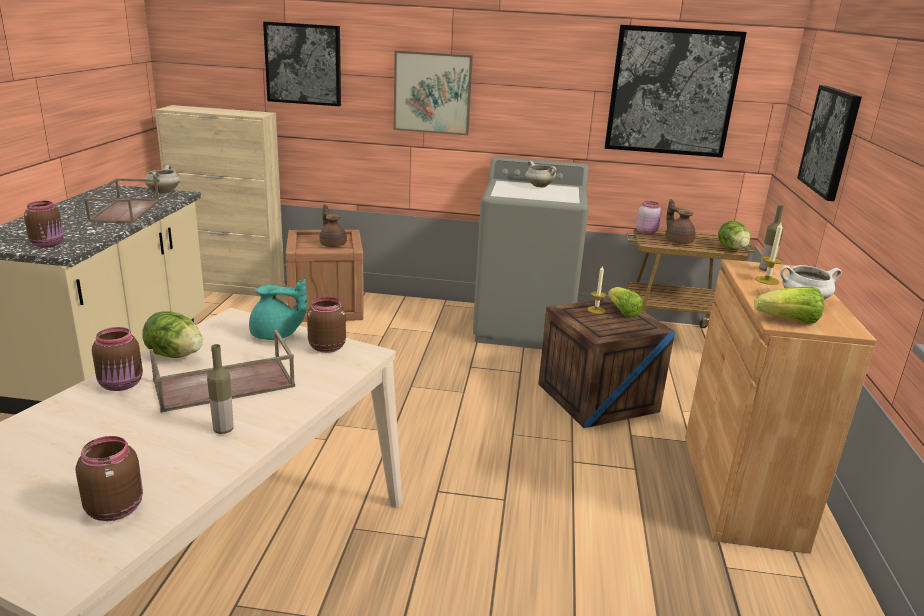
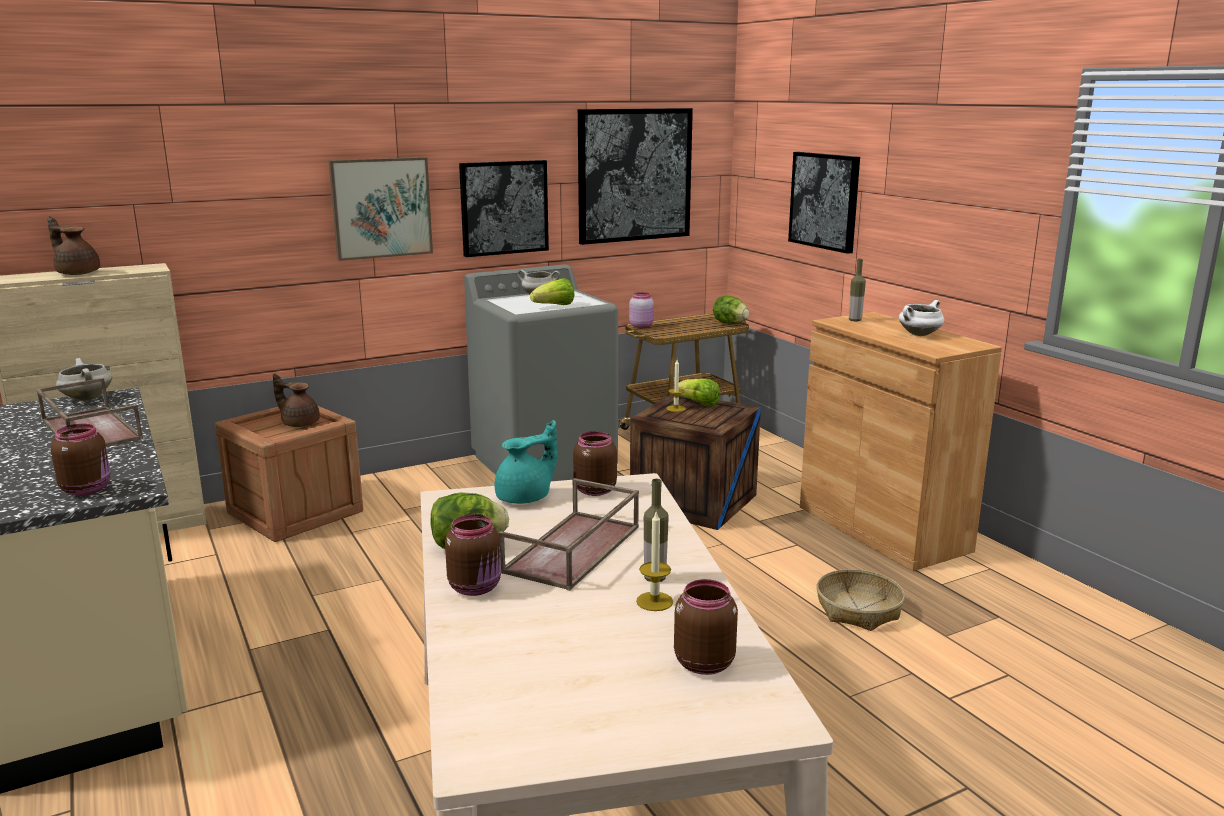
camera: 35 degrees left, 5 degrees down
picture [263,22,341,106] -> picture moved to [459,160,549,257]
brown teapot [665,199,695,244] -> brown teapot moved to [47,216,100,275]
lettuce [754,287,824,324] -> lettuce moved to [530,278,575,305]
candle [756,223,783,285] -> candle moved to [636,512,673,611]
none -> basket [817,569,905,631]

